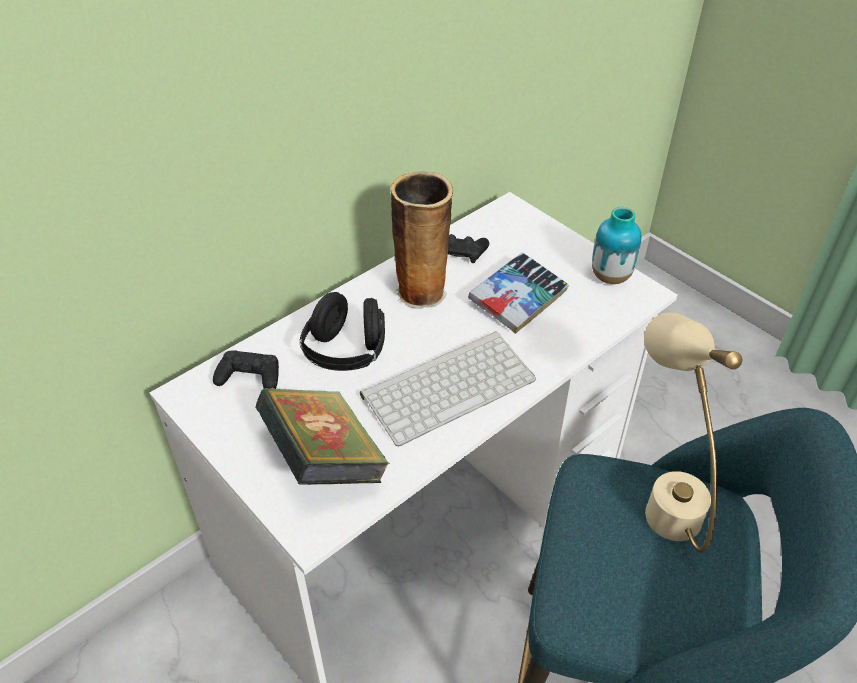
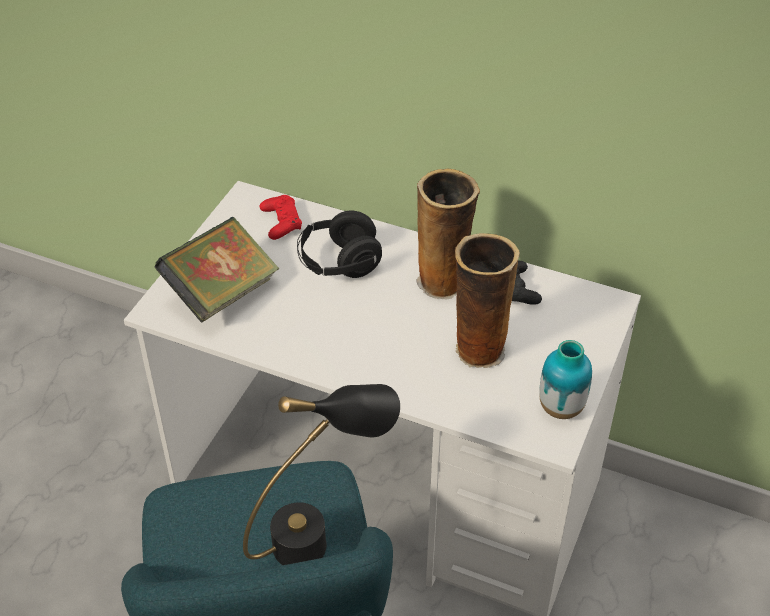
camera: 65 degrees right, 0 degrees up
black game controller [213,350,279,389] -> red game controller [260,195,302,240]
keyboard [360,331,536,446] -> none
book [468,252,569,334] -> vase [455,233,520,368]
beige table lamp [644,312,742,553] -> black table lamp [243,384,400,565]

